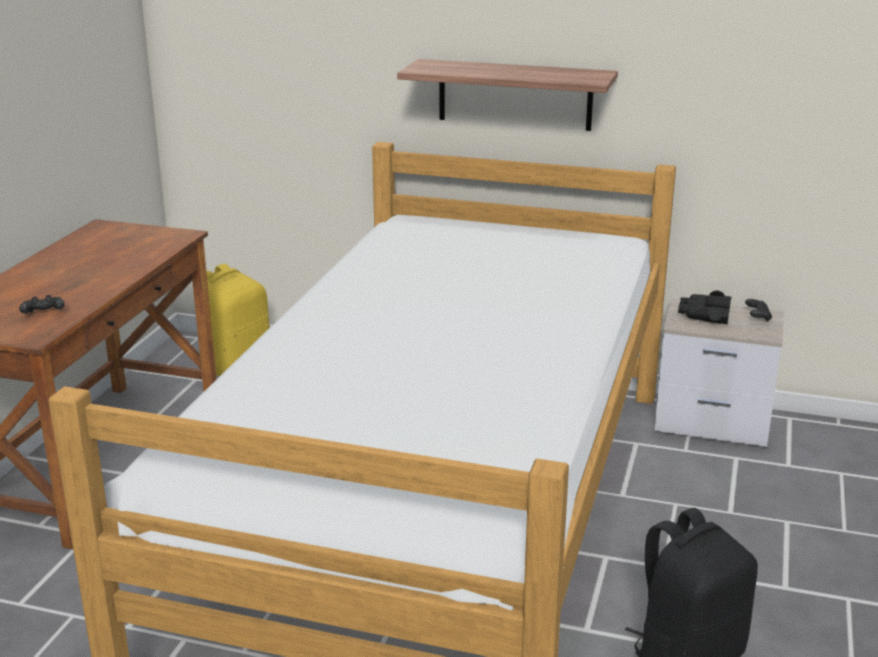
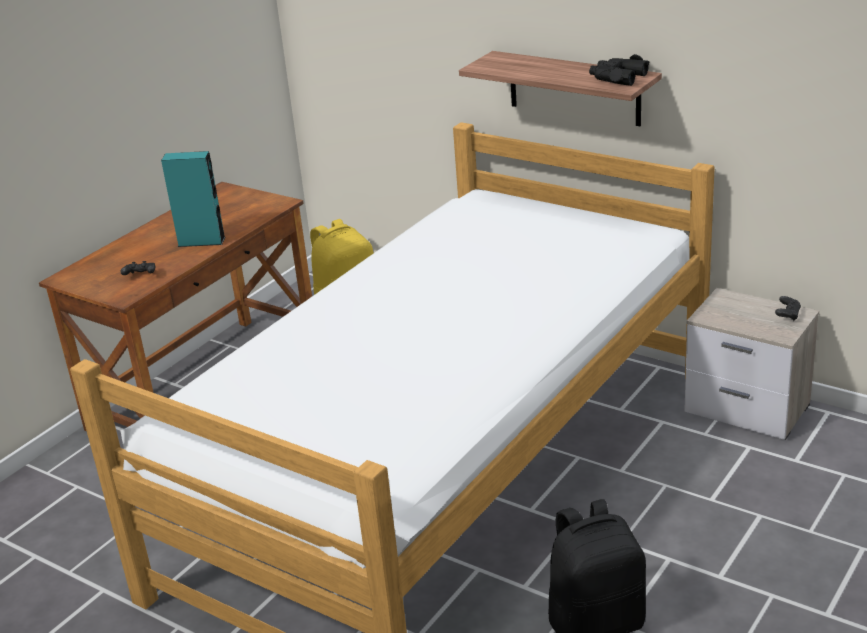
camera: 20 degrees right, 5 degrees up
black binoculars [678,290,732,324] -> black binoculars moved to [589,54,649,86]
none -> turquoise speaker [161,151,225,247]

